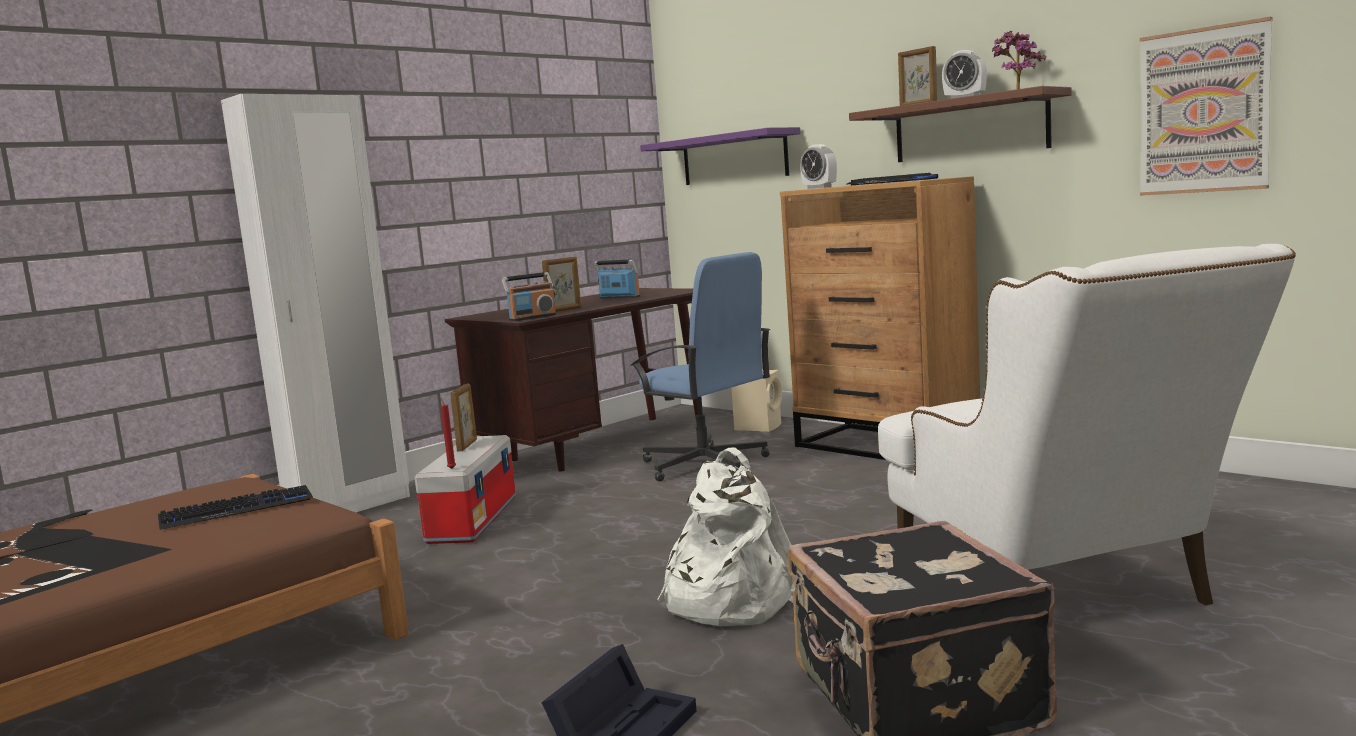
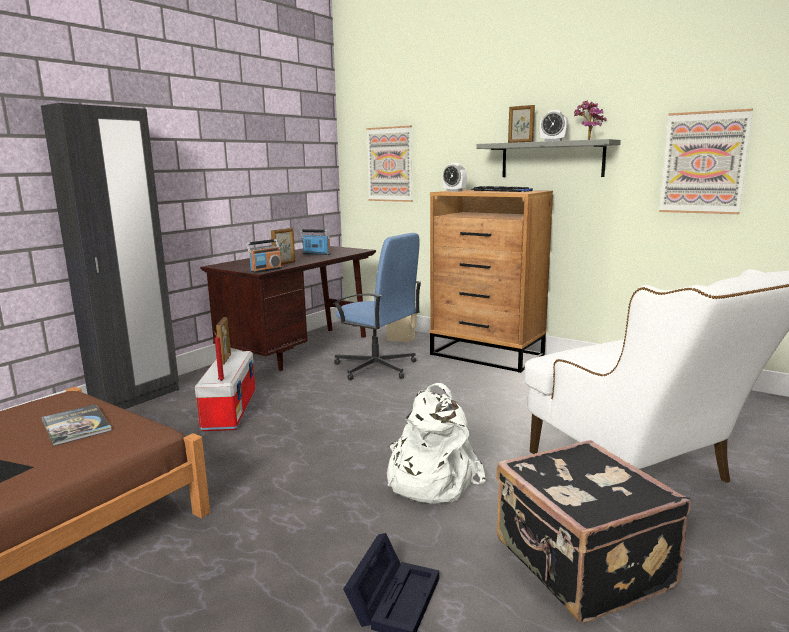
camera: 10 degrees left, 5 degrees up
keyboard [158,485,313,530] -> book [41,404,112,446]
white wardrobe [221,94,410,512] -> black wardrobe [41,103,179,409]
purple shelf [640,127,800,185] -> picture [366,126,413,202]
brown shelf [849,86,1072,162] -> grey shelf [476,139,621,177]

